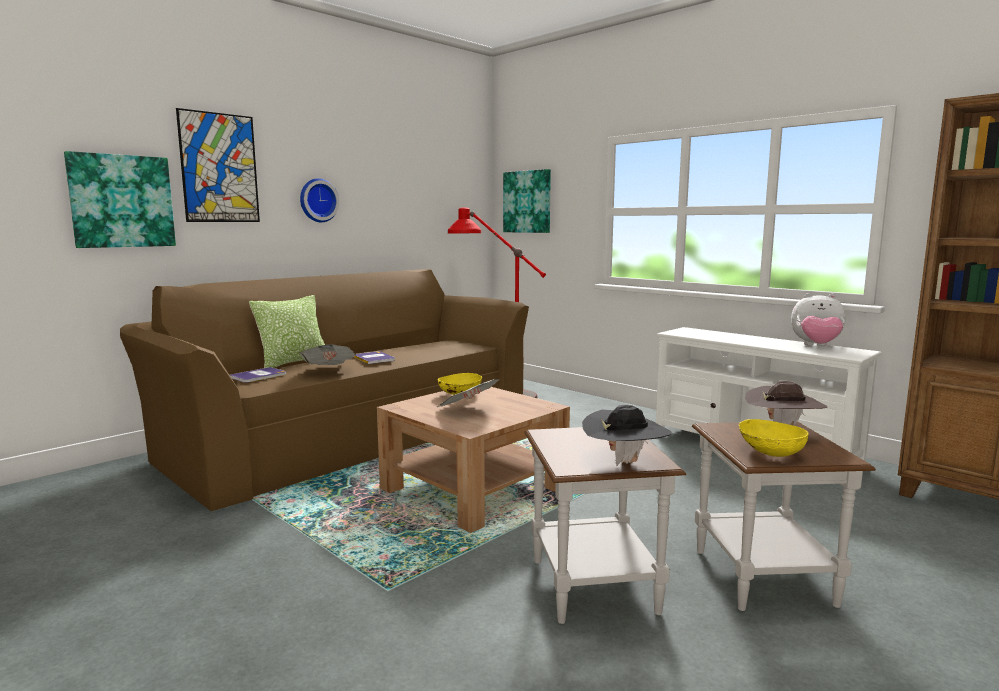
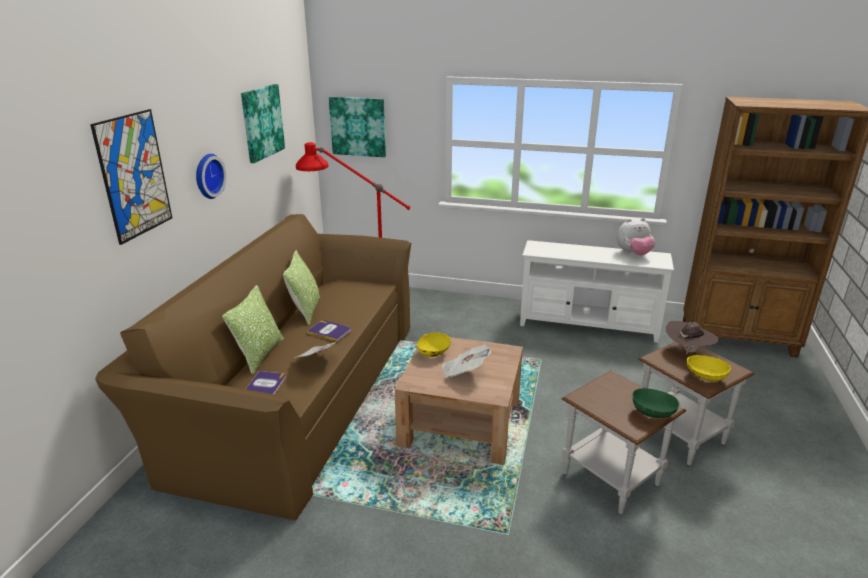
camera: 30 degrees left, 15 degrees up
picture [64,151,176,248] -> picture moved to [241,84,285,163]
black hat [582,405,673,466] -> green bowl [633,388,680,418]
none -> pillow [283,250,320,325]

